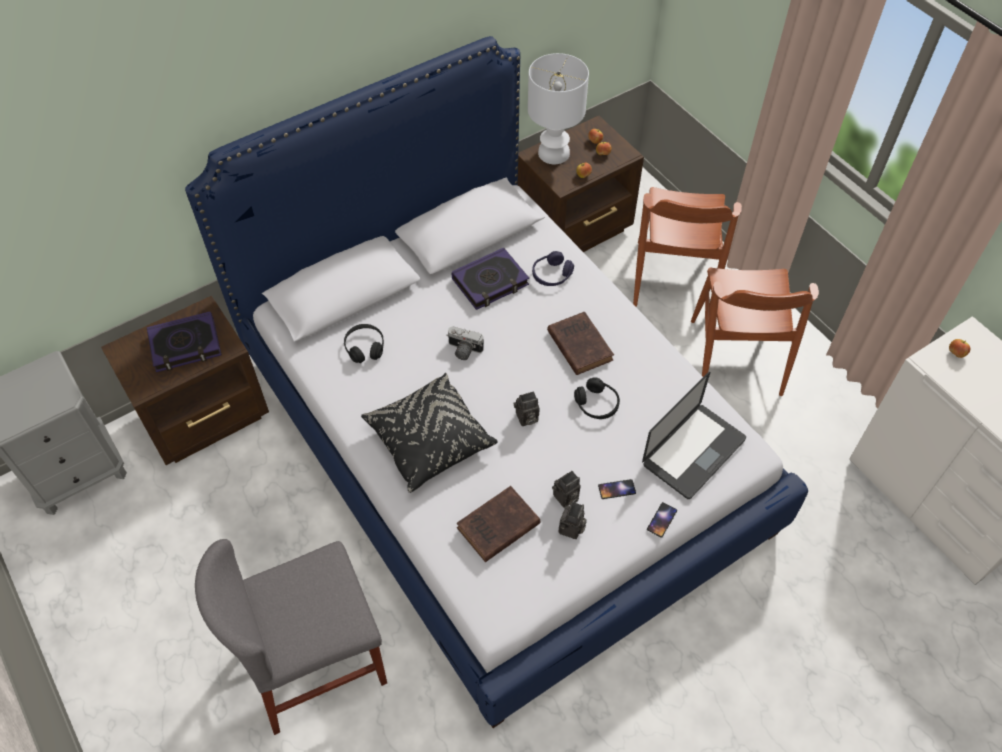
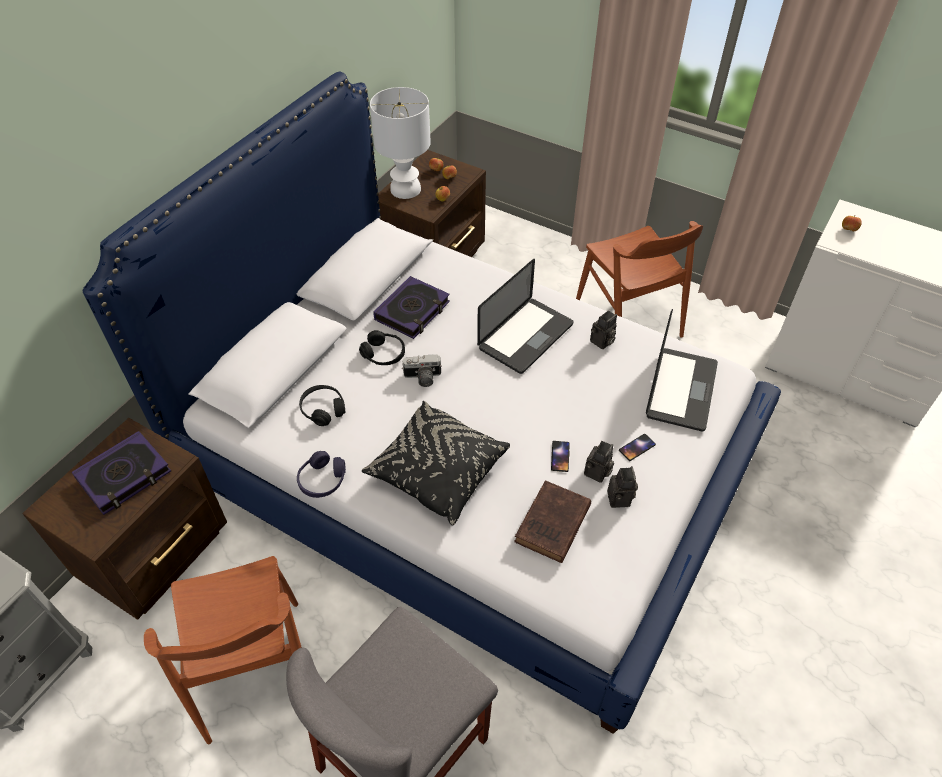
camera: 25 degrees left, 5 degrees down
camera [514,391,540,426] -> camera moved to [590,310,617,350]
purple headphones [532,251,574,286] -> purple headphones moved to [297,451,346,498]
brown book [547,312,614,375] -> laptop [477,259,573,374]
black headphones [574,377,620,419] -> black headphones moved to [359,330,405,365]
brown chair [633,187,742,308] -> brown chair moved to [144,556,301,744]
phone [647,502,677,538] -> phone moved to [551,441,570,472]

